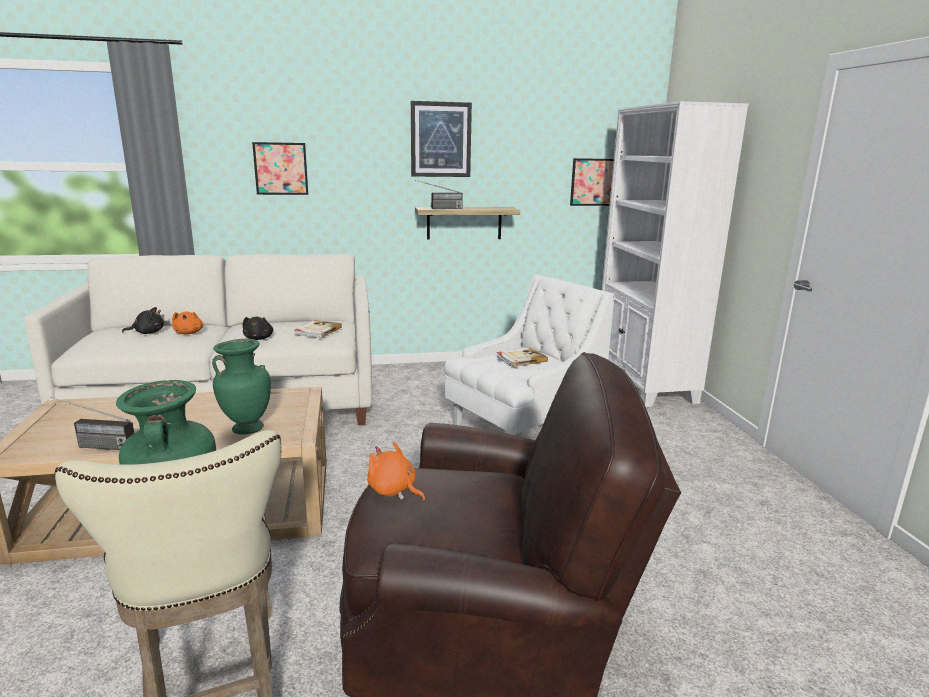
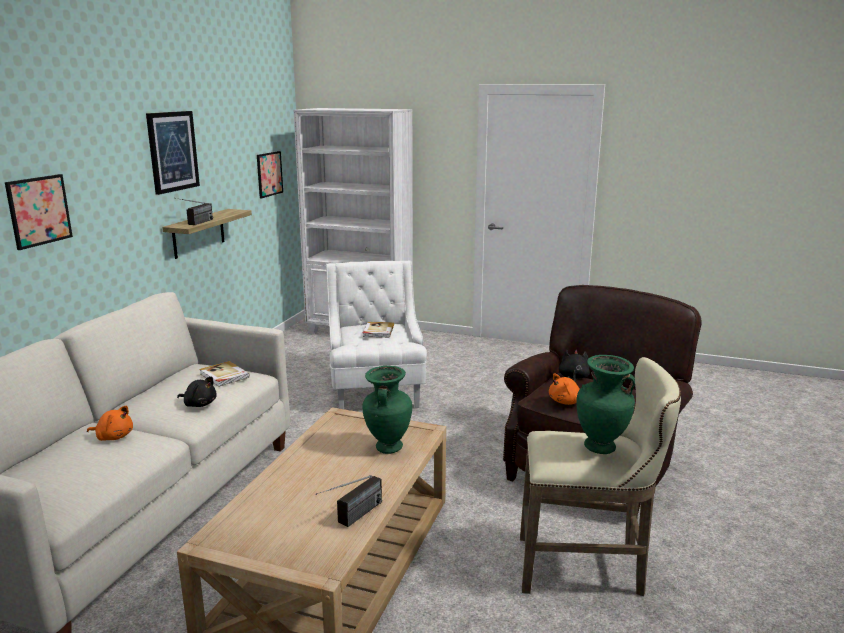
camera: 60 degrees left, 0 degrees up
black plush toy [122,307,164,334] -> black plush toy moved to [559,350,590,382]

